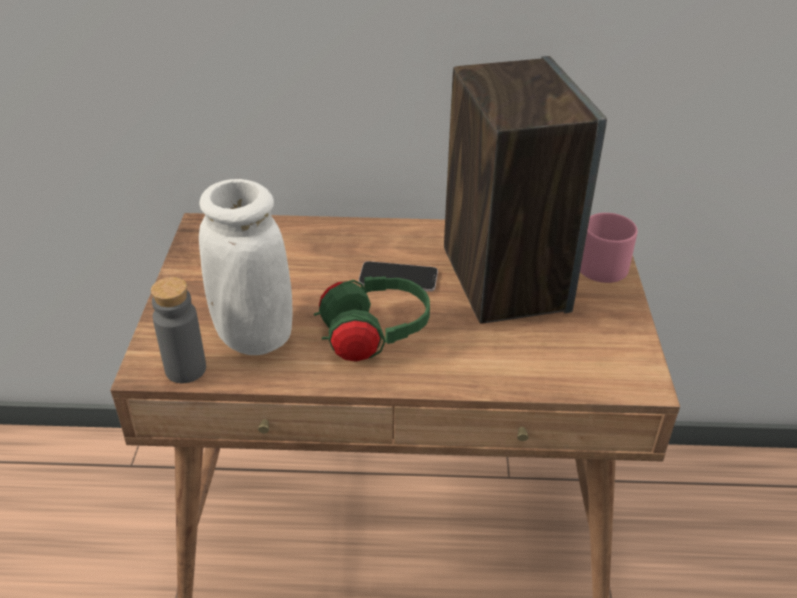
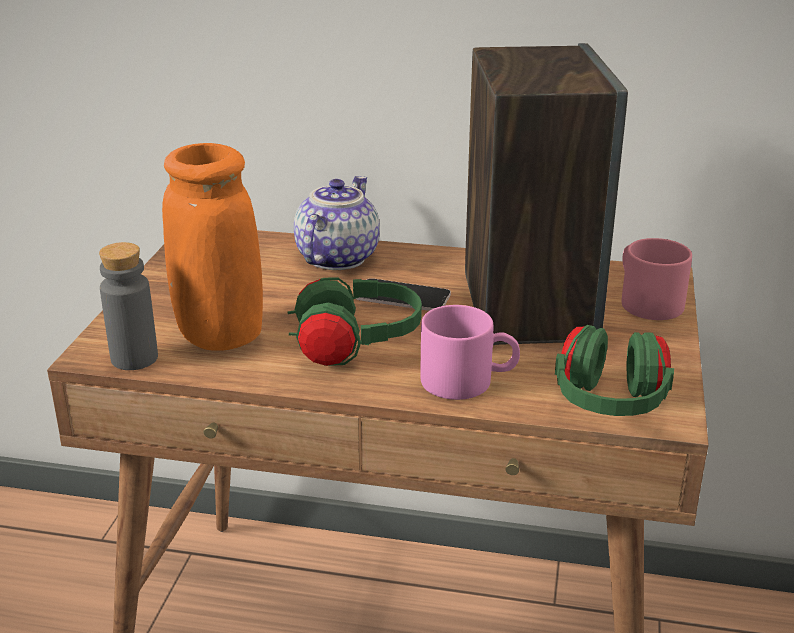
camera: 10 degrees right, 10 degrees down
white vase [199,179,293,355] -> orange vase [162,143,263,351]
none -> teapot [294,176,380,270]
none -> pink mug [420,305,520,400]
none -> green headphones [555,325,674,416]

